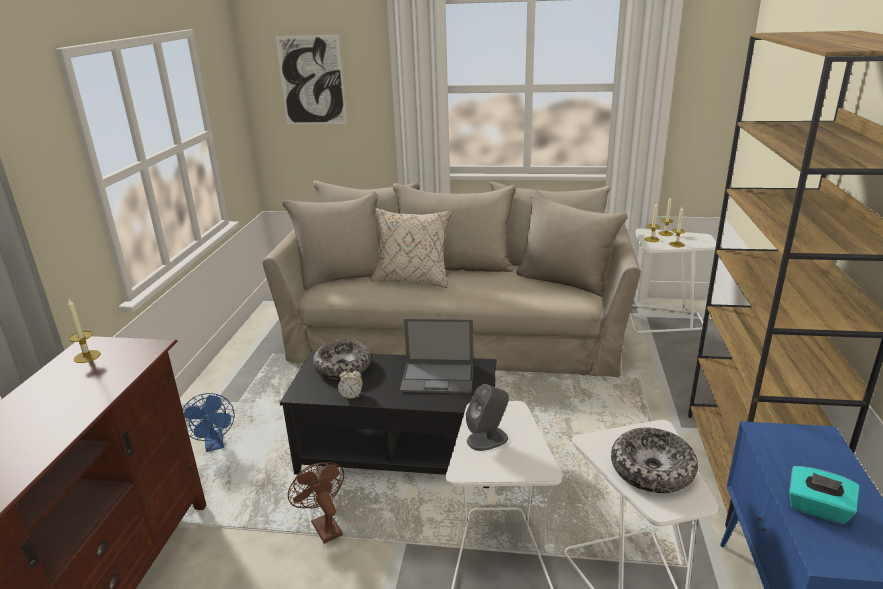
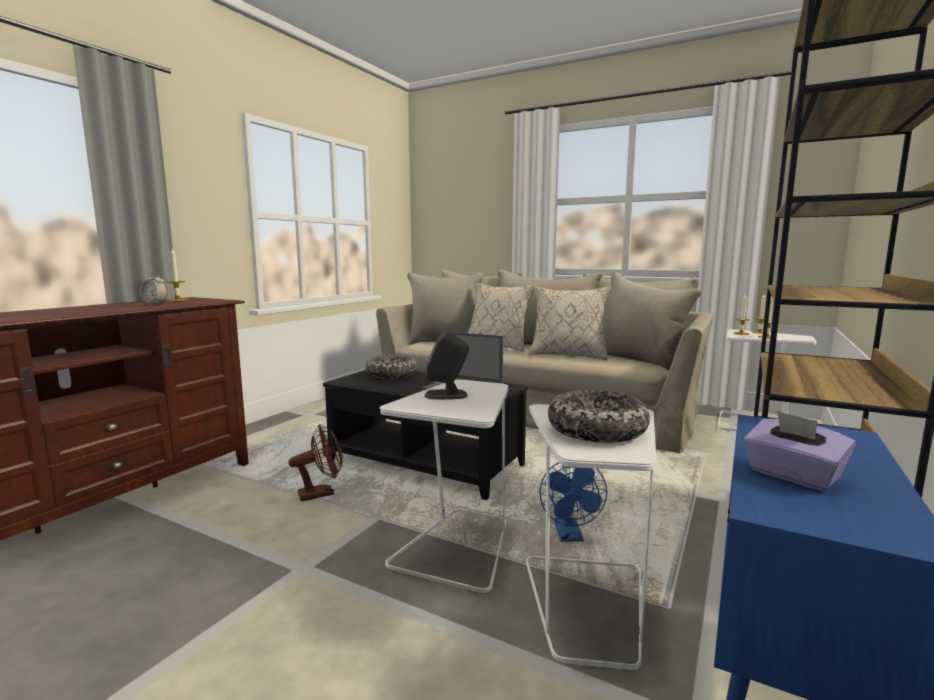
camera: 20 degrees right, 15 degrees down
blue fan [183,393,235,452] -> blue fan moved to [539,462,607,542]
picture [275,35,347,124] -> none
brown fan [288,462,344,544] -> brown fan turned 75 degrees clockwise [288,424,343,501]
alarm clock [338,367,363,398] -> alarm clock moved to [140,273,167,304]
turquoise tissue box [789,466,859,524] -> purple tissue box [743,411,855,491]
none -> beige pillow [528,286,611,360]

